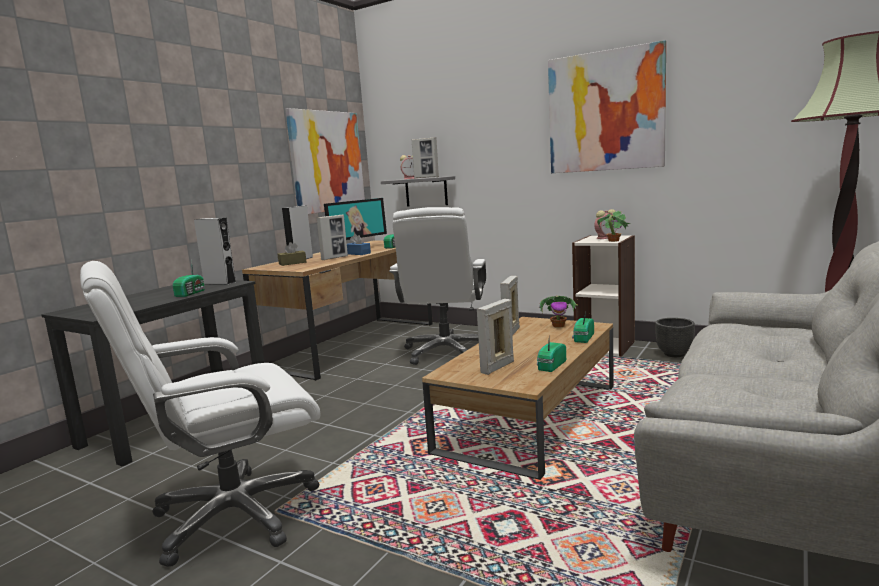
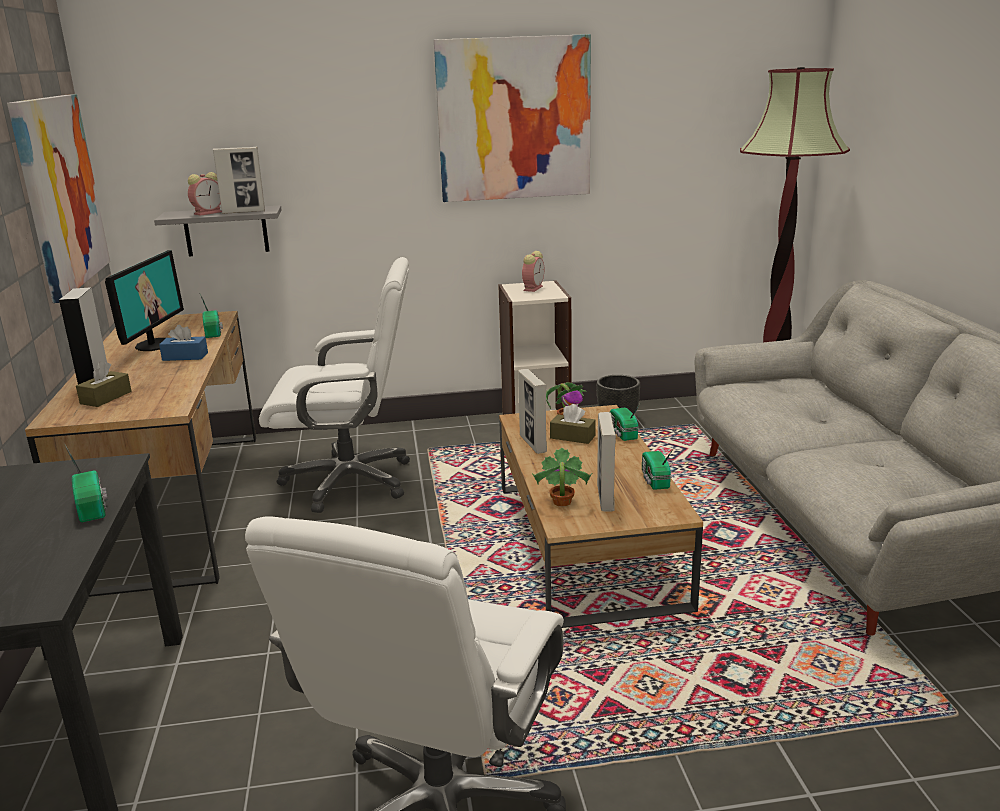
camera: 40 degrees left, 10 degrees up
grey speaker [194,217,236,285] -> none
picture frame [316,215,348,260] -> none
white office chair [389,207,486,365] -> white office chair turned 60 degrees counterclockwise [259,257,410,513]
potted plant [597,211,630,242] -> potted plant moved to [532,448,592,507]
none -> brown tissue box [550,404,596,444]

